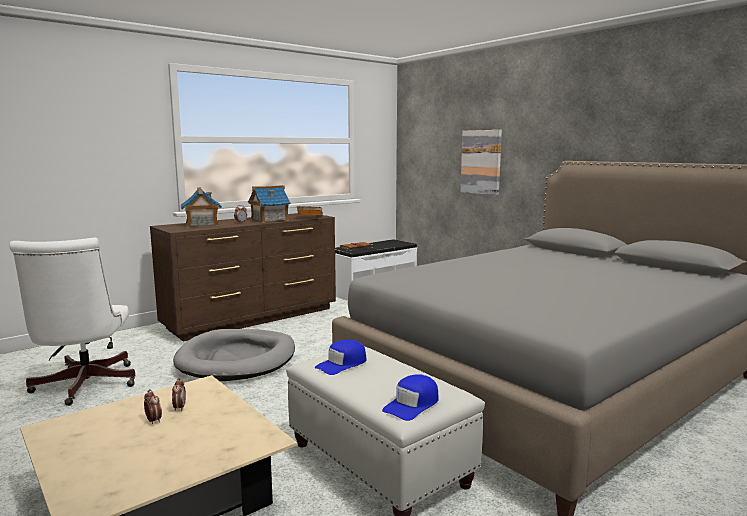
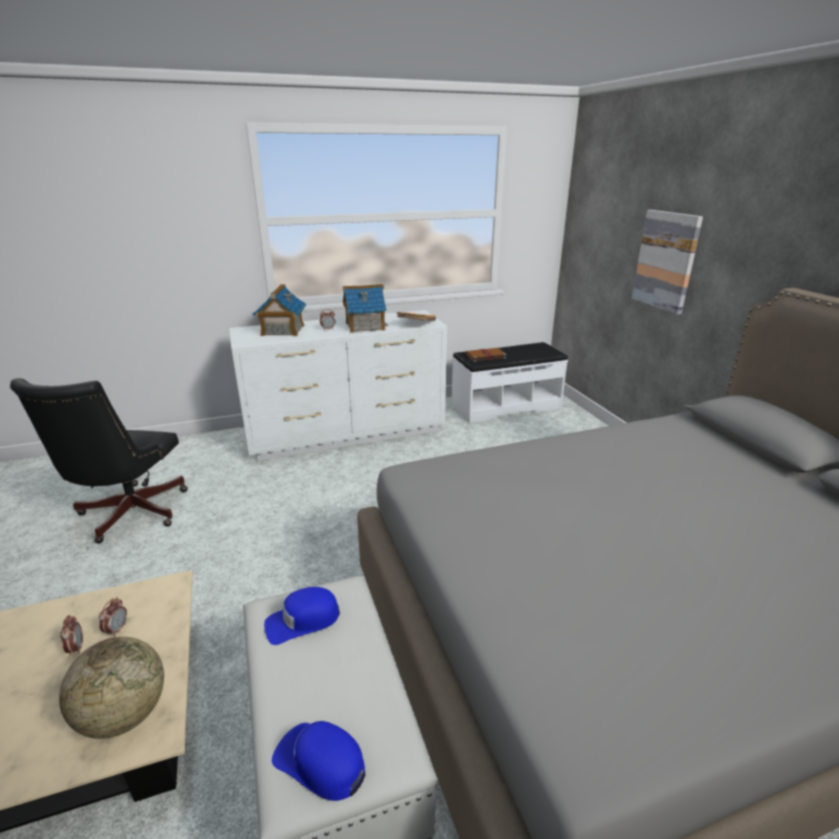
camera: 20 degrees right, 15 degrees up
white office chair [9,238,135,406] -> black office chair [10,378,187,544]
brown dresser [150,213,336,341] -> white dresser [229,310,447,461]
grey dog bed [173,329,295,381] -> none
blue cap [382,374,439,421] -> blue cap turned 60 degrees clockwise [272,721,365,801]
none -> globe [59,637,164,739]

